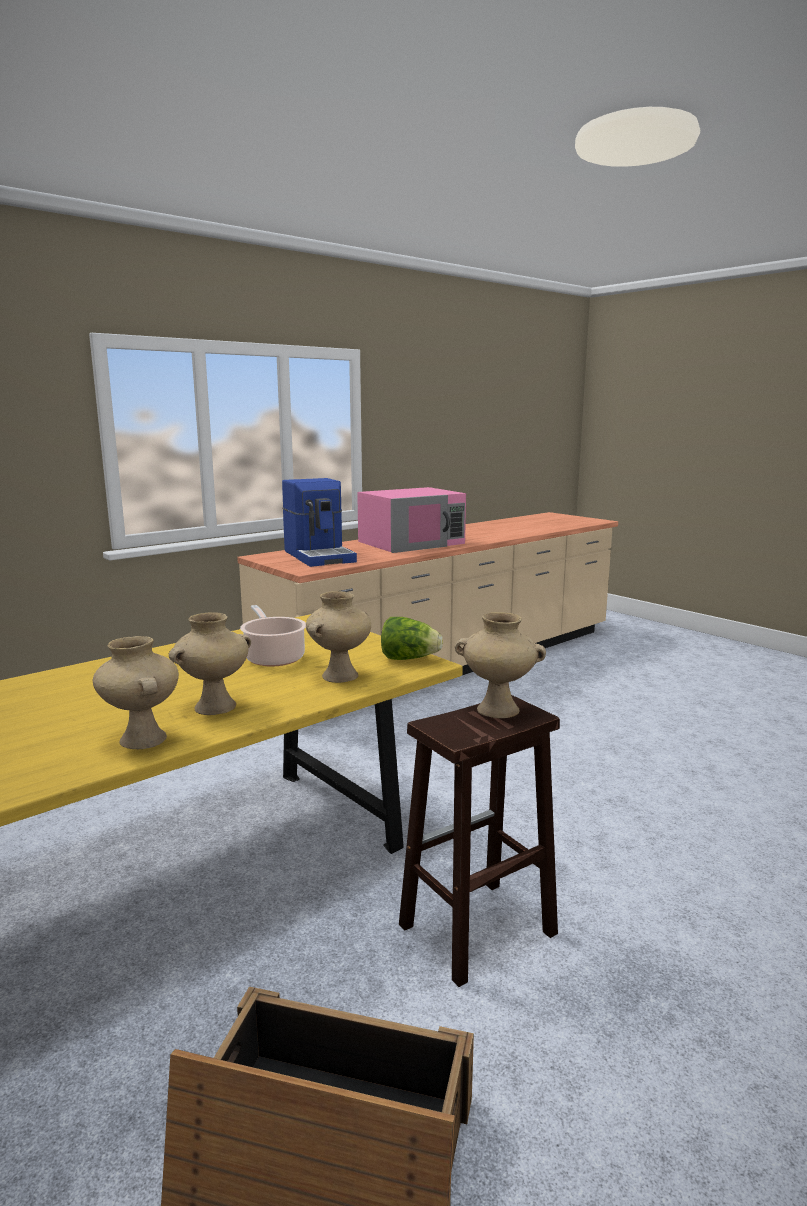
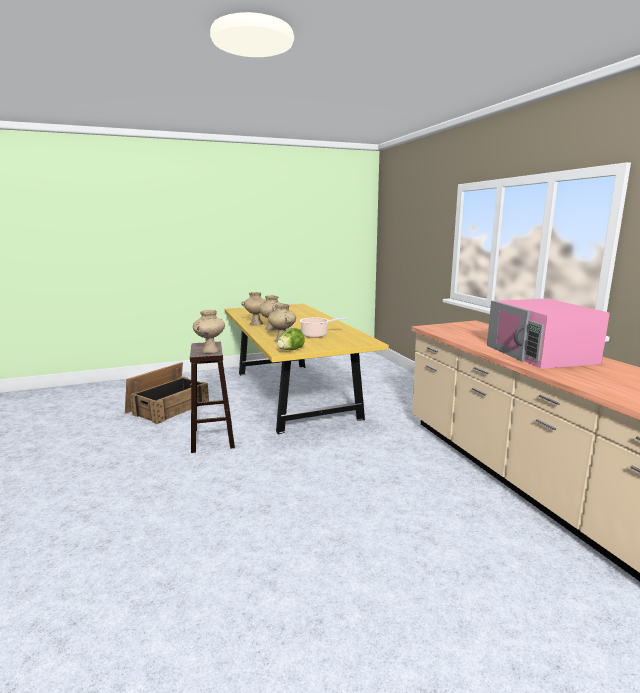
camera: 110 degrees right, 0 degrees up
coffee machine [282,478,357,567] -> none

